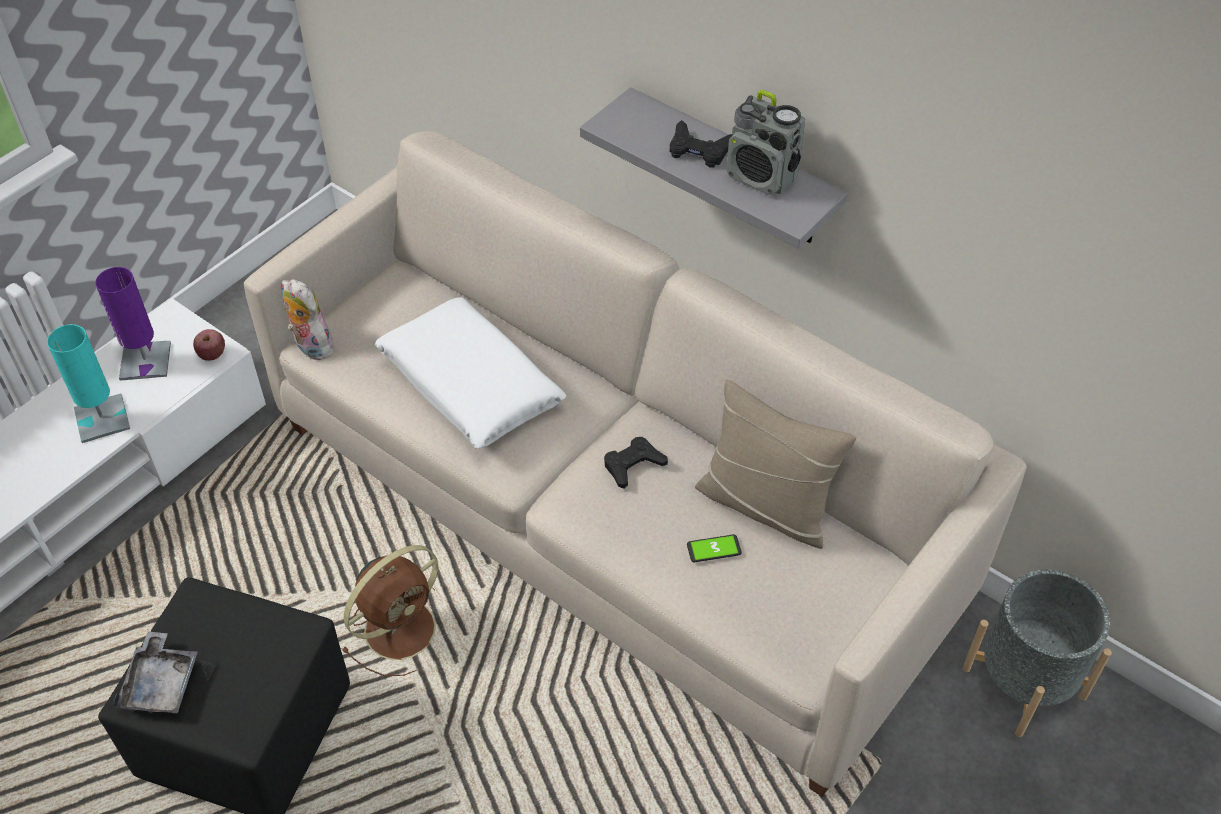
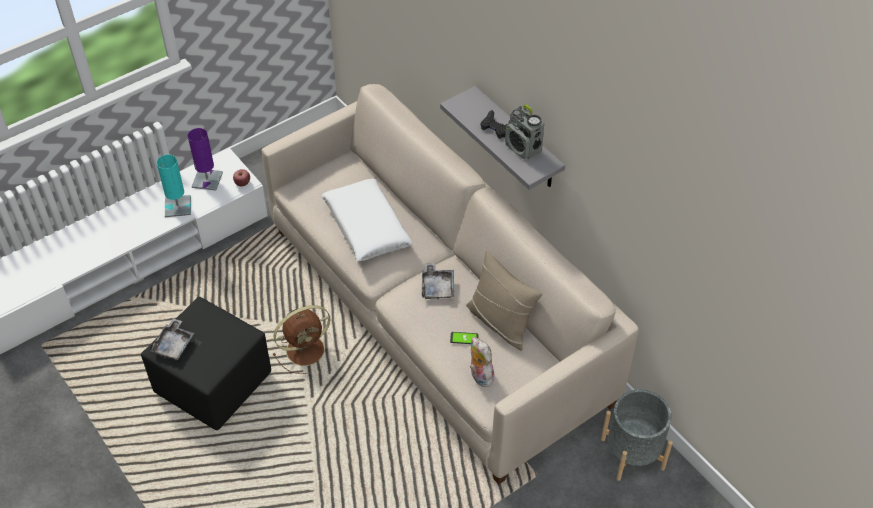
camera: 15 degrees right, 0 degrees up
plush toy [281,279,334,360] -> plush toy moved to [470,337,494,387]
black game controller [604,437,668,489] -> grey tray [422,263,454,300]

